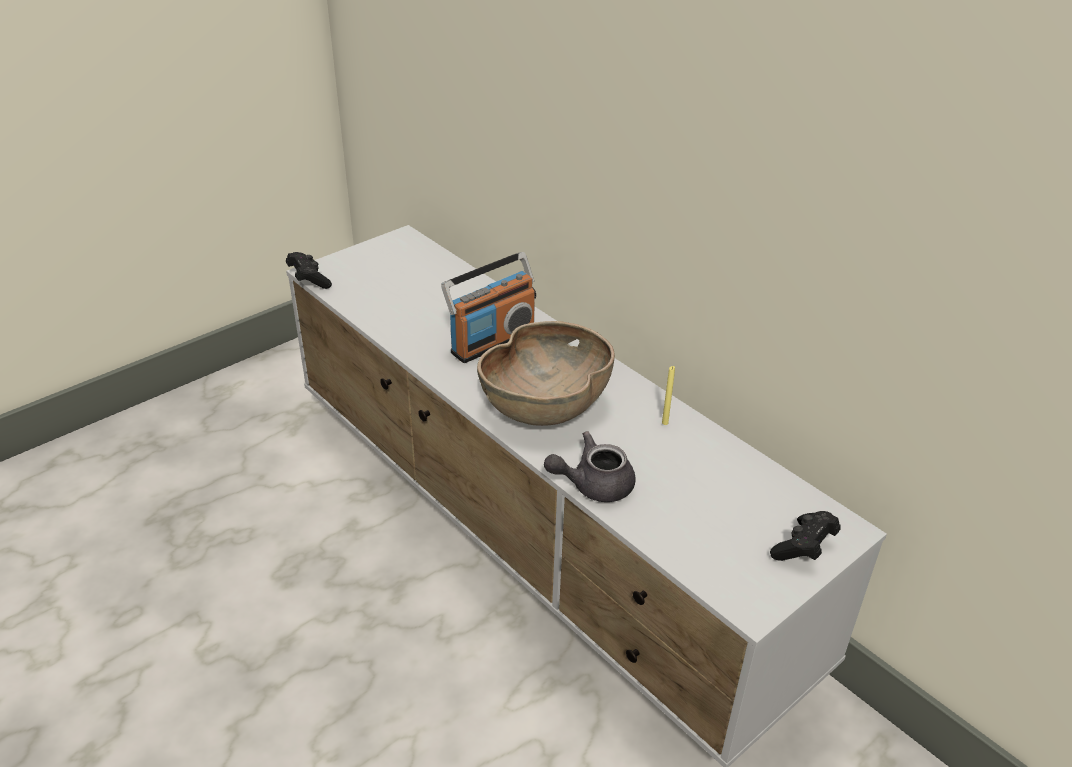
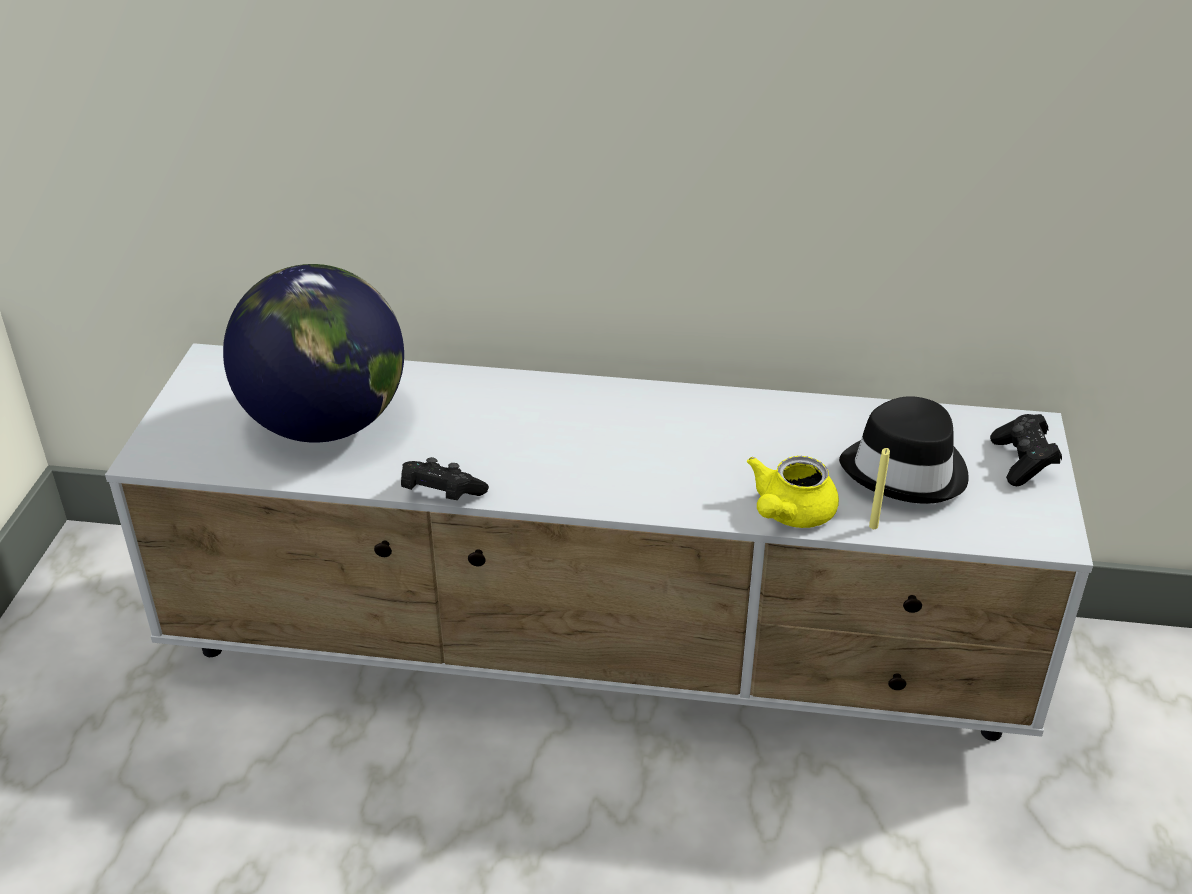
camera: 40 degrees left, 0 degrees up
black game controller [286,252,332,289] -> black game controller moved to [401,457,489,500]
radio [441,252,536,363] -> none
brown bowl [477,321,615,426] -> none
grey teapot [544,431,635,502] -> yellow teapot [747,456,839,528]
yellow candle [662,366,675,425] -> yellow candle moved to [869,448,890,529]
none -> globe [223,264,404,443]
none -> black hat [839,396,969,504]

